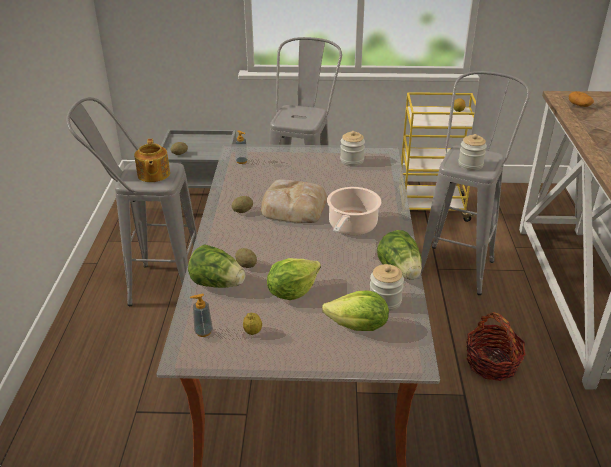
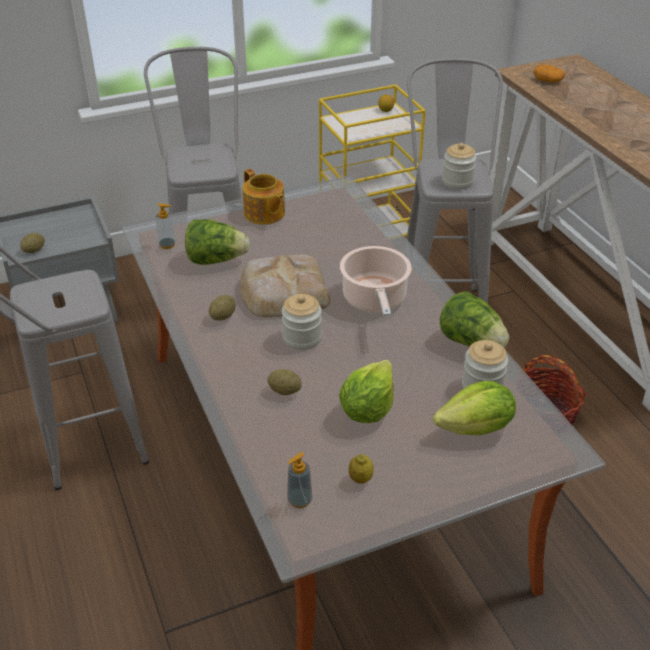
camera: 25 degrees left, 5 degrees up
teapot [134,139,170,182] -> teapot moved to [242,169,285,225]
lettuce [188,244,245,288] -> lettuce moved to [185,219,250,265]
jar [340,131,365,166] -> jar moved to [282,294,322,350]

